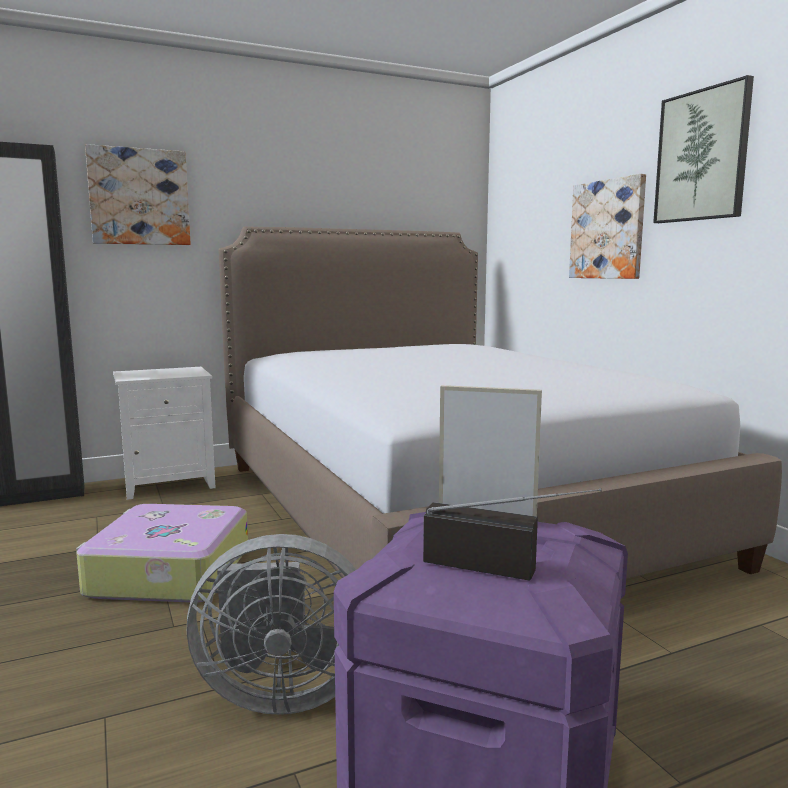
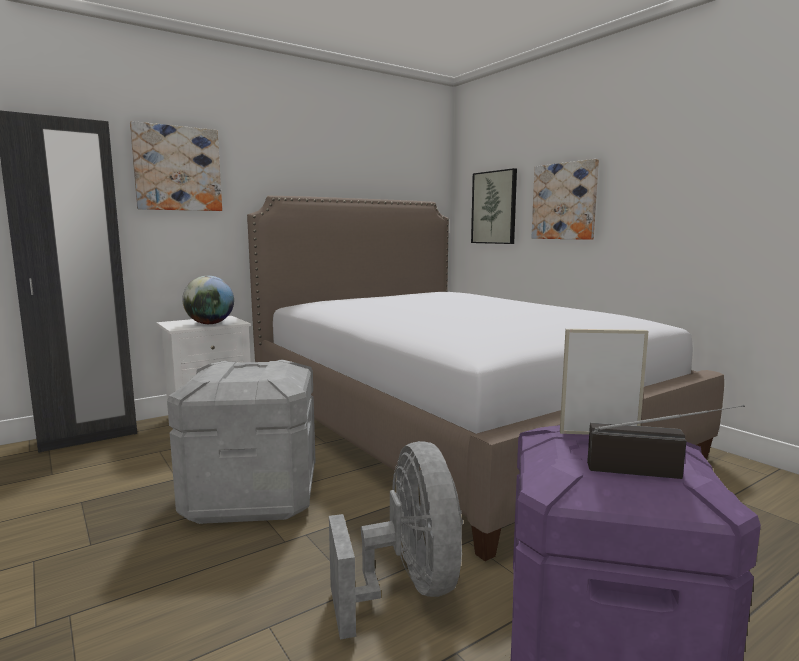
camera: 10 degrees left, 0 degrees up
suitcase [76,504,248,603] -> grey storage box [167,360,316,524]
grey fan [187,534,356,715] -> grey fan turned 90 degrees counterclockwise [329,441,463,639]
picture [653,75,754,223] -> picture moved to [471,168,517,244]
none -> globe [182,276,234,324]

